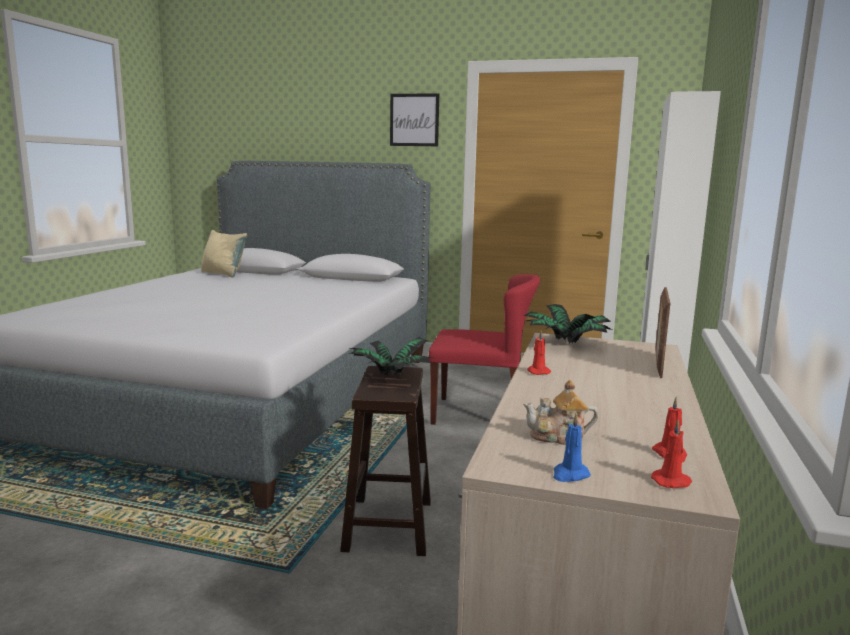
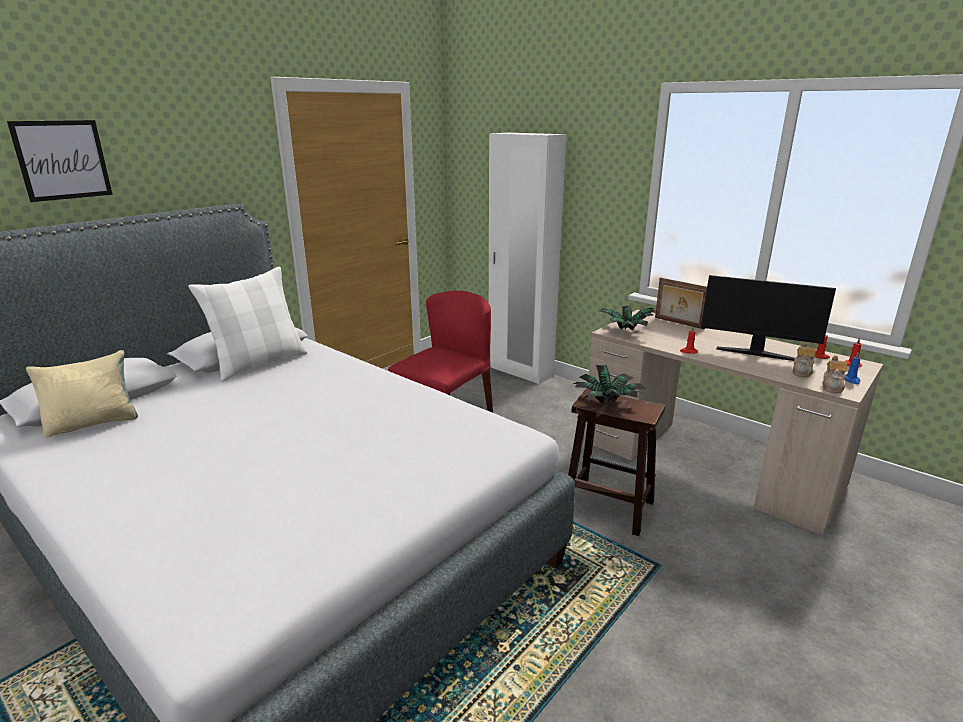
camera: 65 degrees left, 10 degrees up
picture [390,93,439,146] -> picture moved to [7,120,113,202]
none -> white pillow [188,266,307,381]
none -> monitor [701,275,836,361]
none -> teapot [822,355,847,393]

